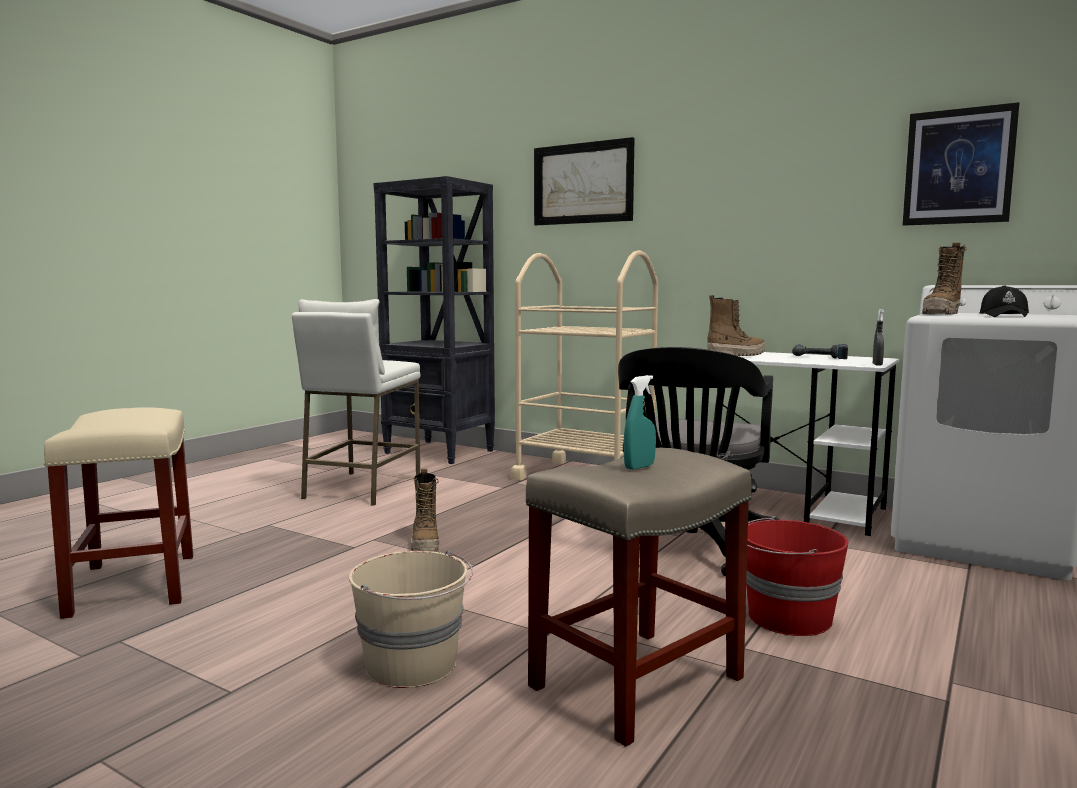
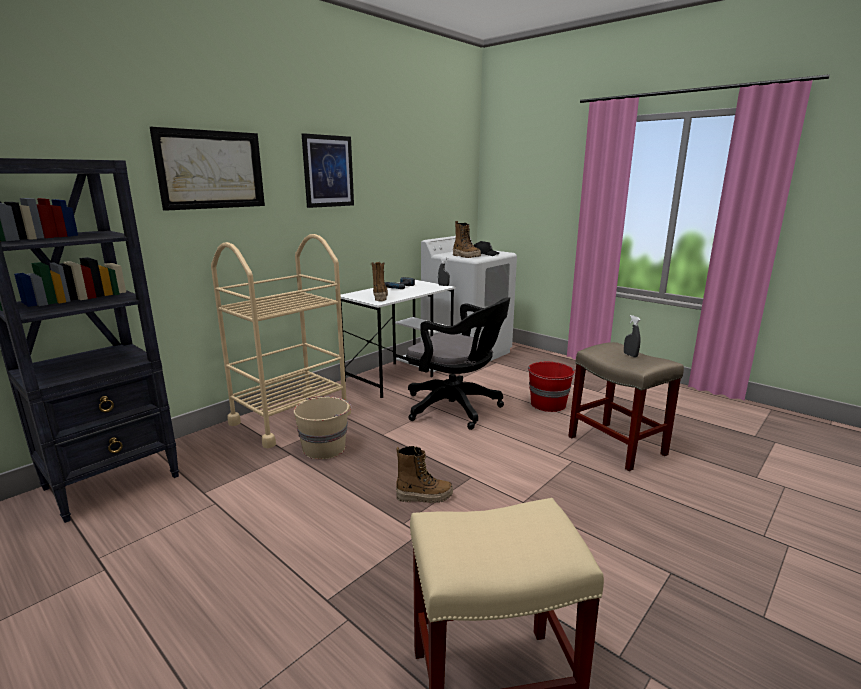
camera: 80 degrees left, 10 degrees up
white stool [292,299,421,506] -> none
beige bucket [349,551,473,688] -> beige bucket moved to [294,396,351,459]
turquoise spray bottle [623,375,656,470] -> grey spray bottle [624,315,640,357]
picture [903,102,1019,226] -> picture moved to [302,133,354,208]

